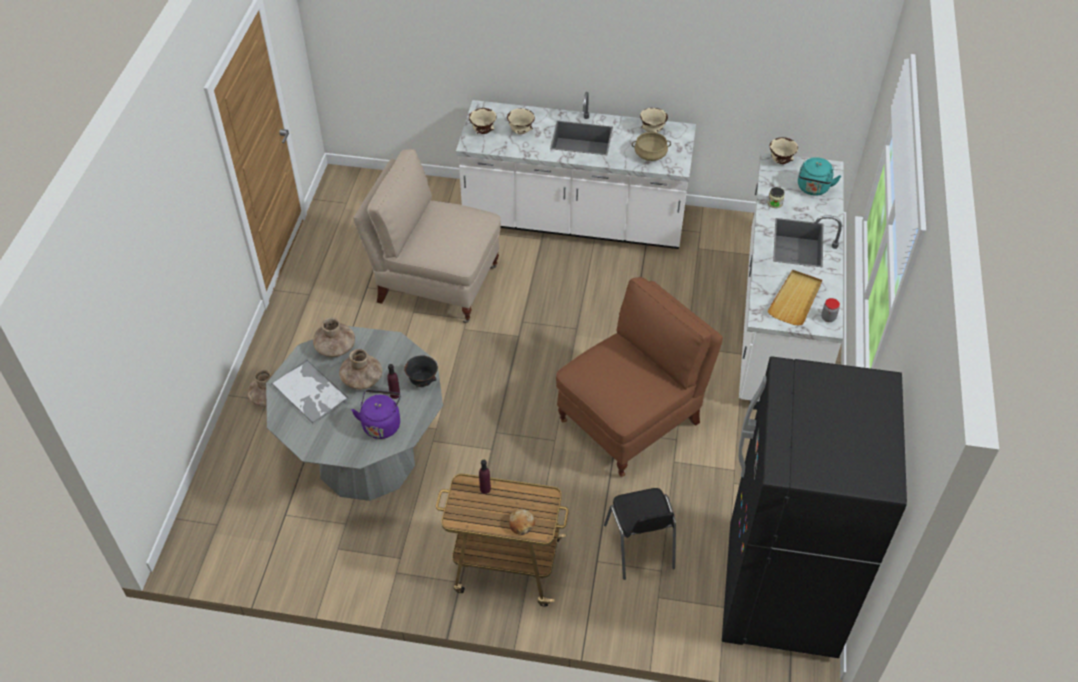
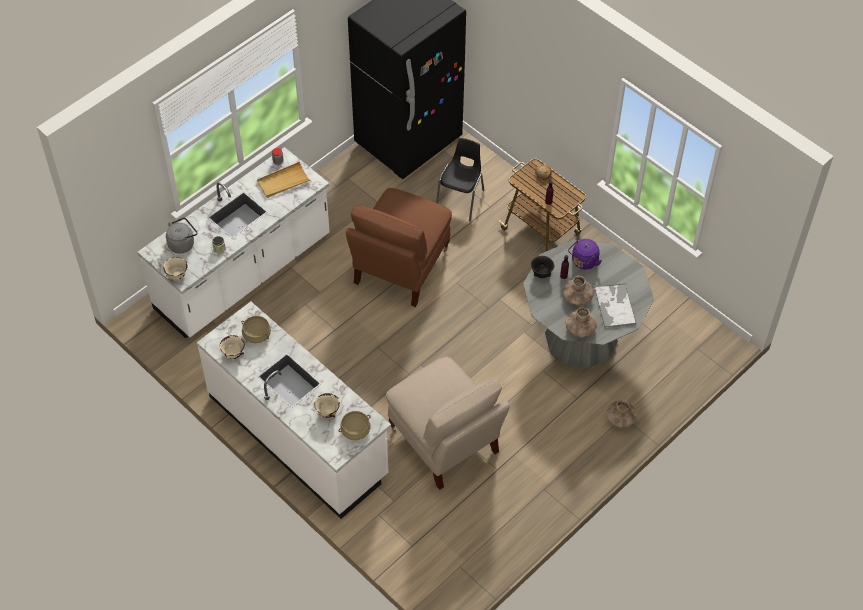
camera: 145 degrees left, 5 degrees up
beige bowl [469,108,496,134] -> beige cooking pot [339,411,371,440]
brown chair [556,277,723,477] -> brown chair turned 60 degrees counterclockwise [346,188,452,307]
turquoise kettle [798,157,841,196] -> grey kettle [166,217,197,254]

